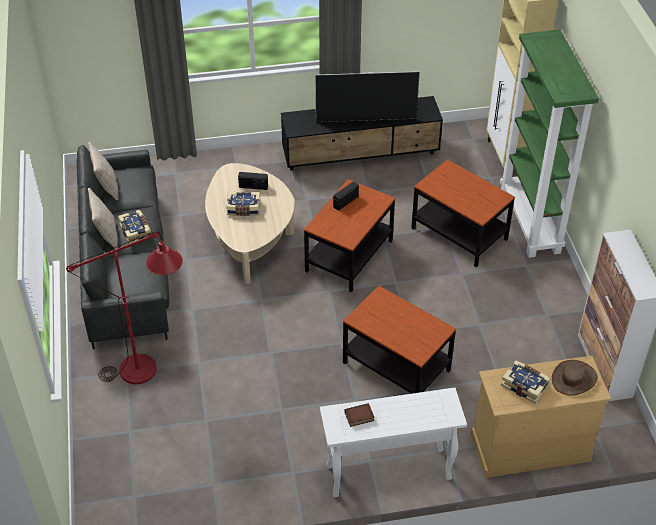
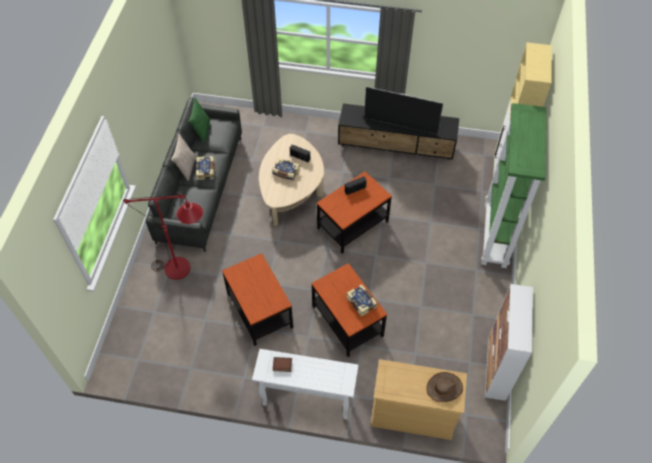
camera: 20 degrees right, 10 degrees up
beige pillow [88,142,119,200] -> green pillow [188,97,210,143]
side table [411,160,515,267] -> side table moved to [222,253,293,346]
book [501,360,550,404] -> book moved to [346,284,377,317]

